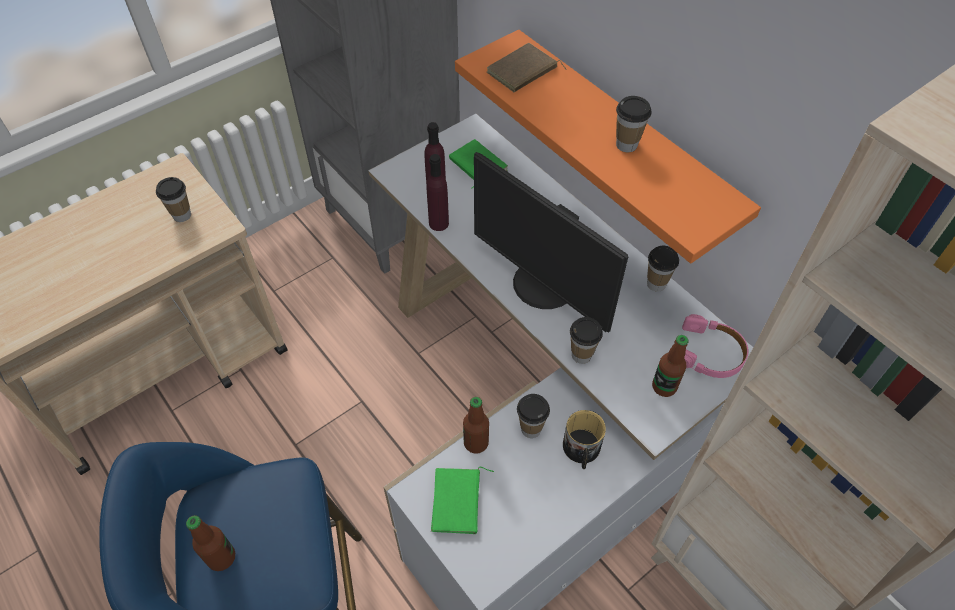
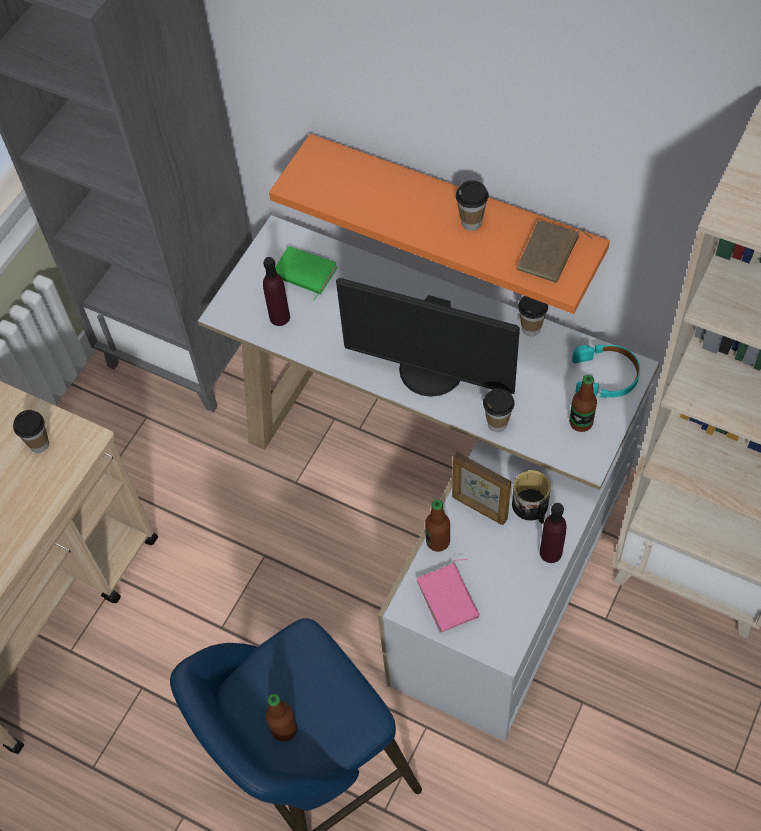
camera: 20 degrees left, 5 degrees up
purple bottle [426,154,449,231] -> purple bottle moved to [540,503,567,563]
green book [431,467,494,534] -> pink book [417,559,480,633]
brown book [487,43,567,92] -> brown book moved to [516,220,592,283]
cup [517,394,550,438] -> picture frame [452,452,511,525]
pink headphones [682,314,748,378] -> turquoise headphones [572,344,640,398]

